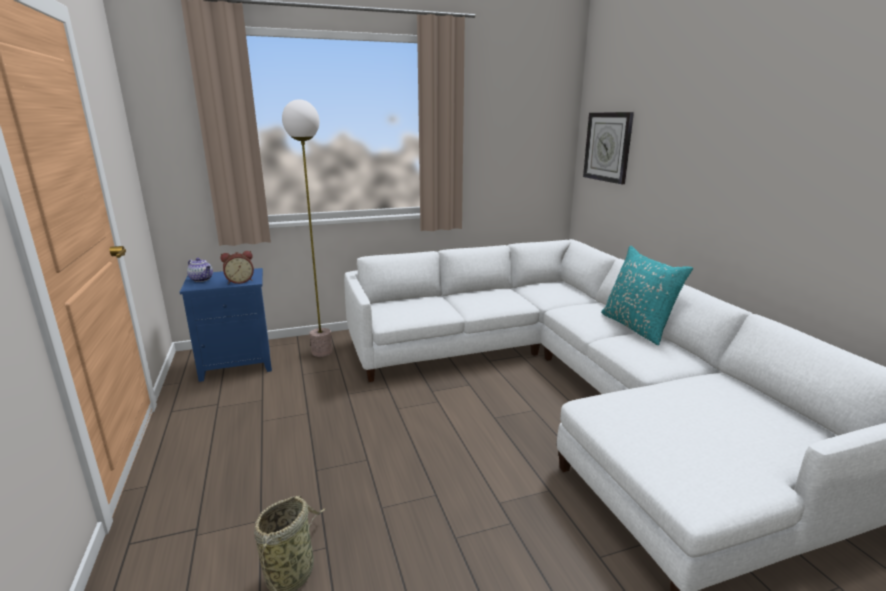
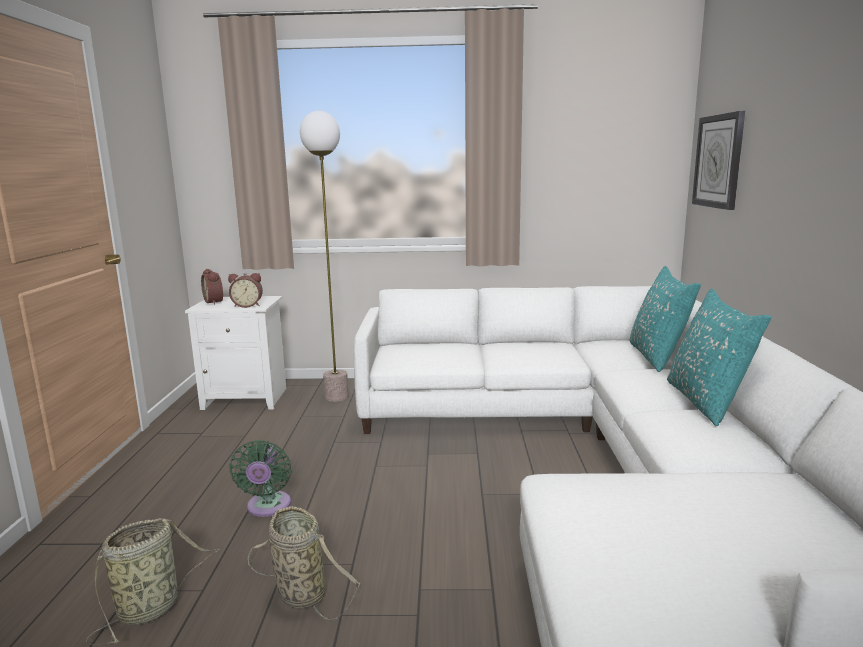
camera: 20 degrees right, 5 degrees down
blue nightstand [180,268,272,382] -> white nightstand [185,296,286,410]
teapot [187,258,213,282] -> alarm clock [201,269,223,305]
none -> green fan [229,440,292,517]
none -> basket [248,506,360,620]
none -> turquoise pillow [629,266,701,372]

